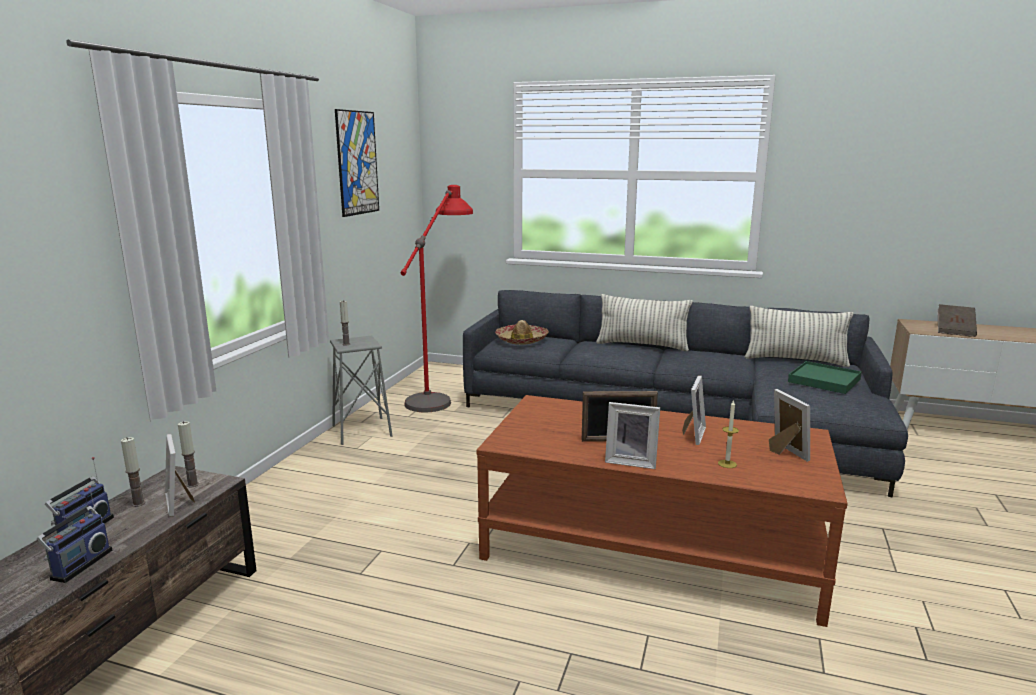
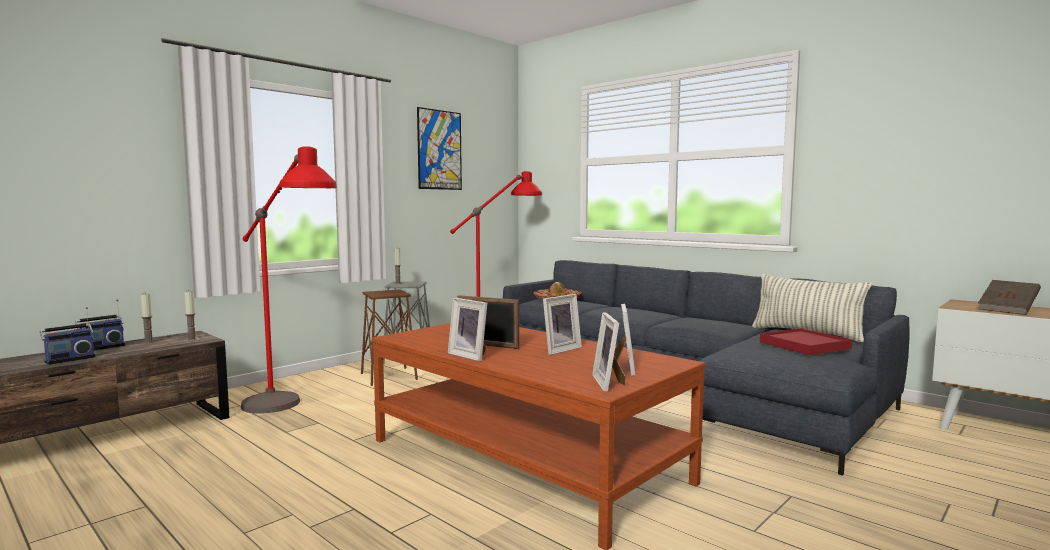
camera: 25 degrees right, 10 degrees down
picture frame [165,434,195,516] -> picture frame moved to [592,312,625,392]
pillow [596,294,693,351] -> none
candle [718,400,739,468] -> none
green tray [788,361,862,394] -> red tray [760,328,852,355]
none -> red floor lamp [241,146,337,414]
none -> brown stool [361,289,418,386]

